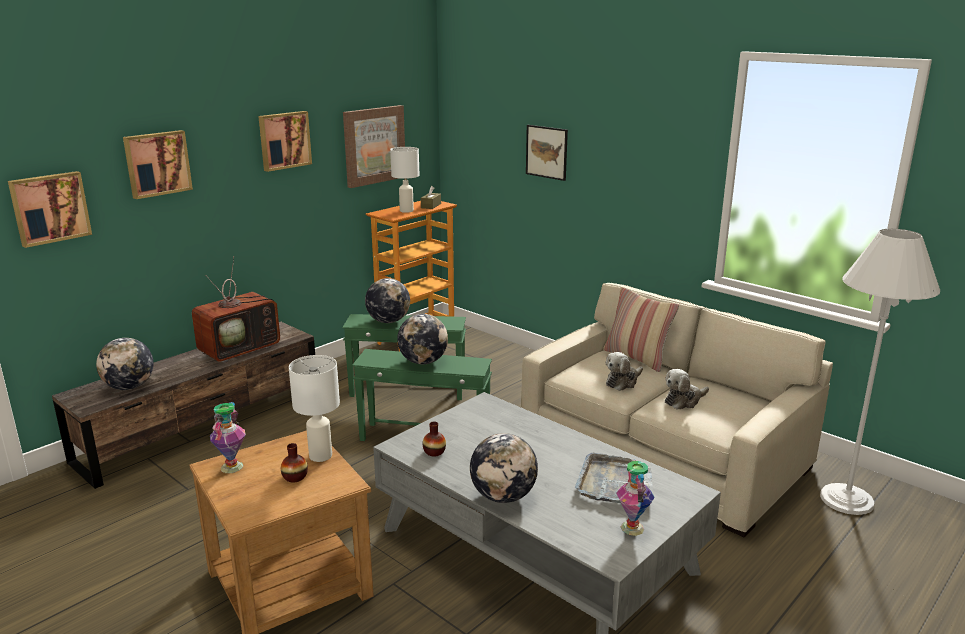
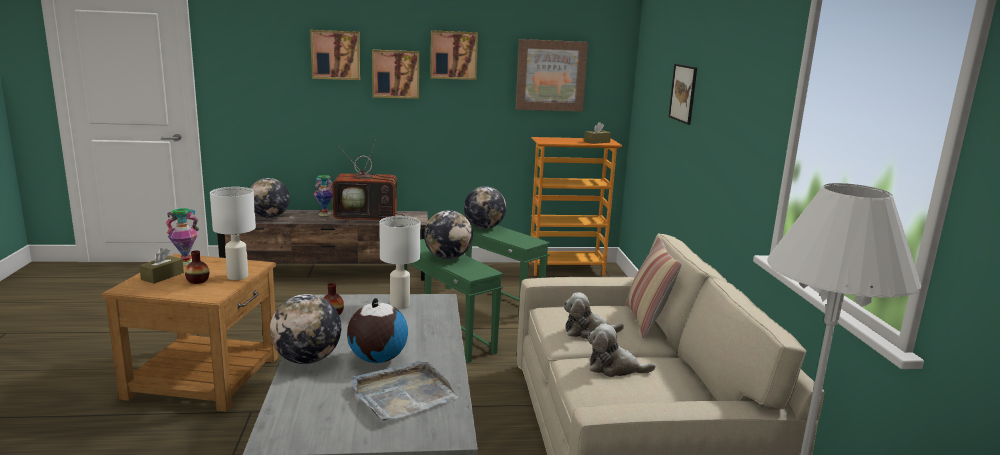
camera: 40 degrees right, 5 degrees down
picture [8,171,92,248] -> picture moved to [372,50,419,99]
white table lamp [390,147,419,213] -> white table lamp moved to [379,216,420,309]
vase [616,460,655,536] -> vase moved to [314,175,333,216]
none -> brown tissue box [139,248,184,284]
none -> globe [347,298,408,363]

